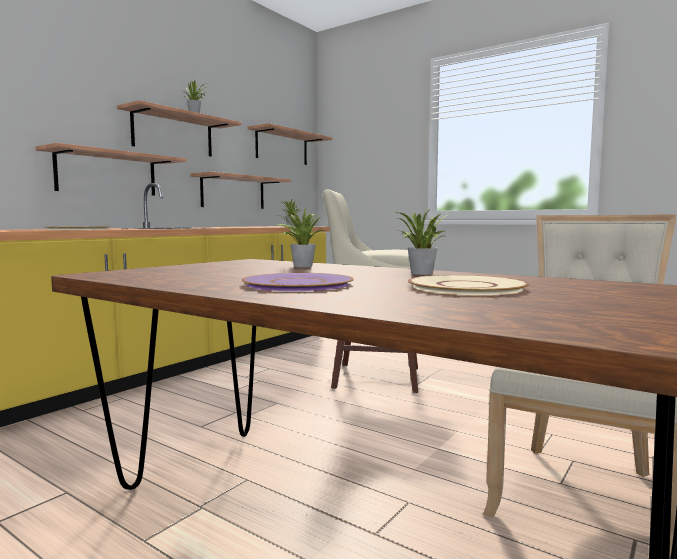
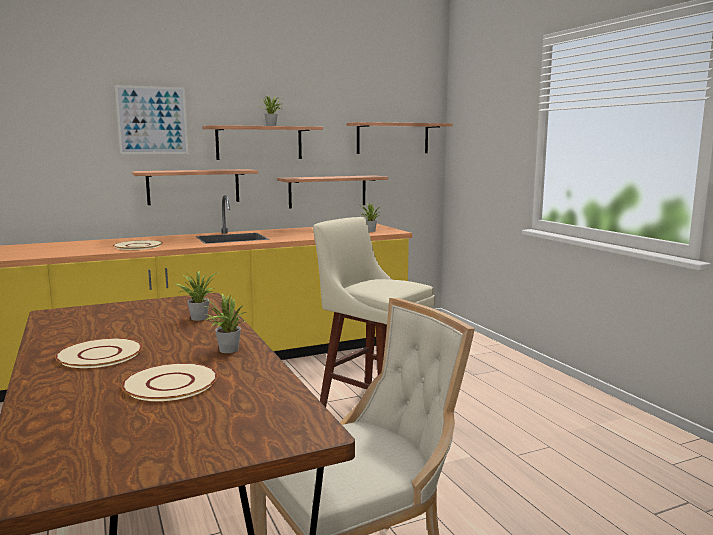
camera: 30 degrees right, 5 degrees up
purple plate [242,273,354,291] -> beige plate [55,338,143,368]
none -> picture [115,85,188,154]

